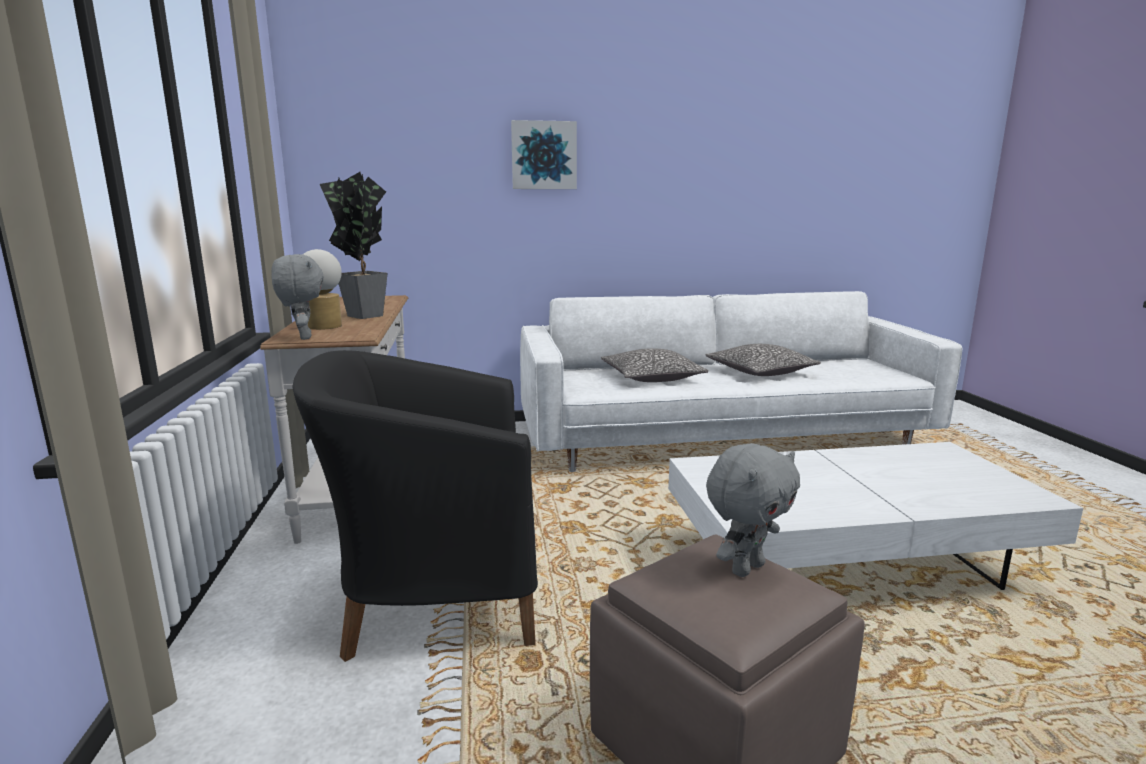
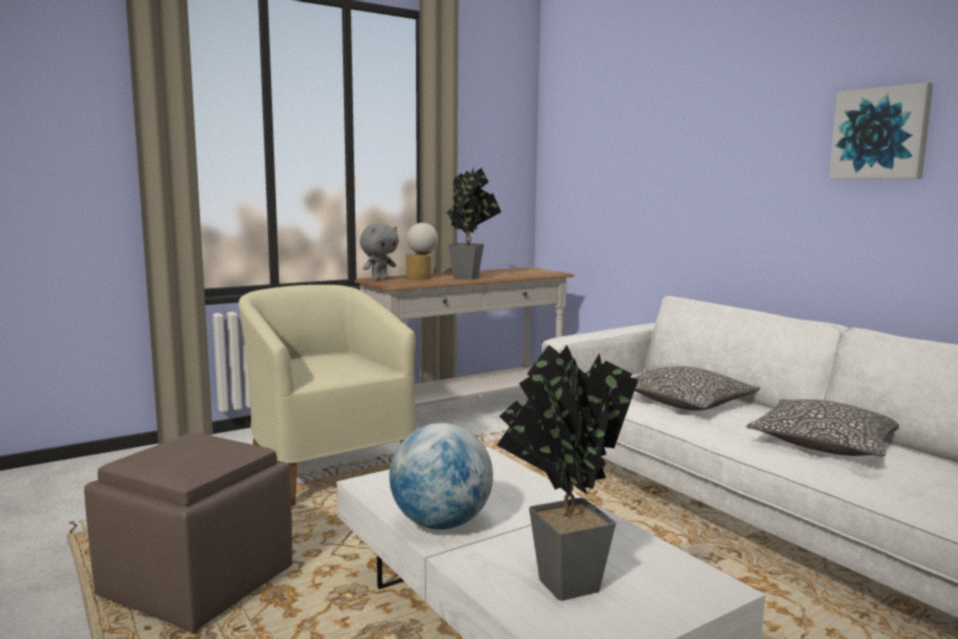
camera: 65 degrees right, 5 degrees down
black armchair [293,350,538,662] -> beige armchair [239,285,416,506]
picture [511,120,577,189] -> picture moved to [829,82,933,179]
grey plush toy [706,443,800,577] -> none
none -> globe [389,423,493,530]
none -> potted plant [497,345,638,601]

